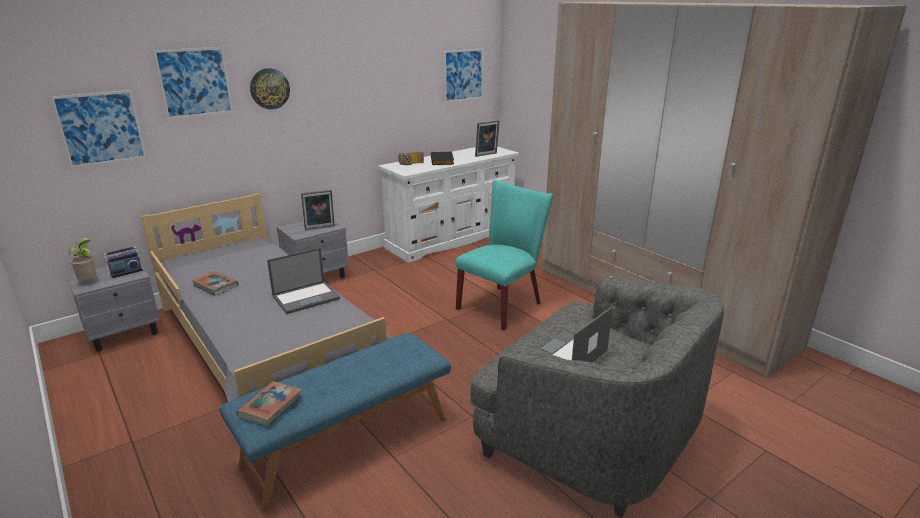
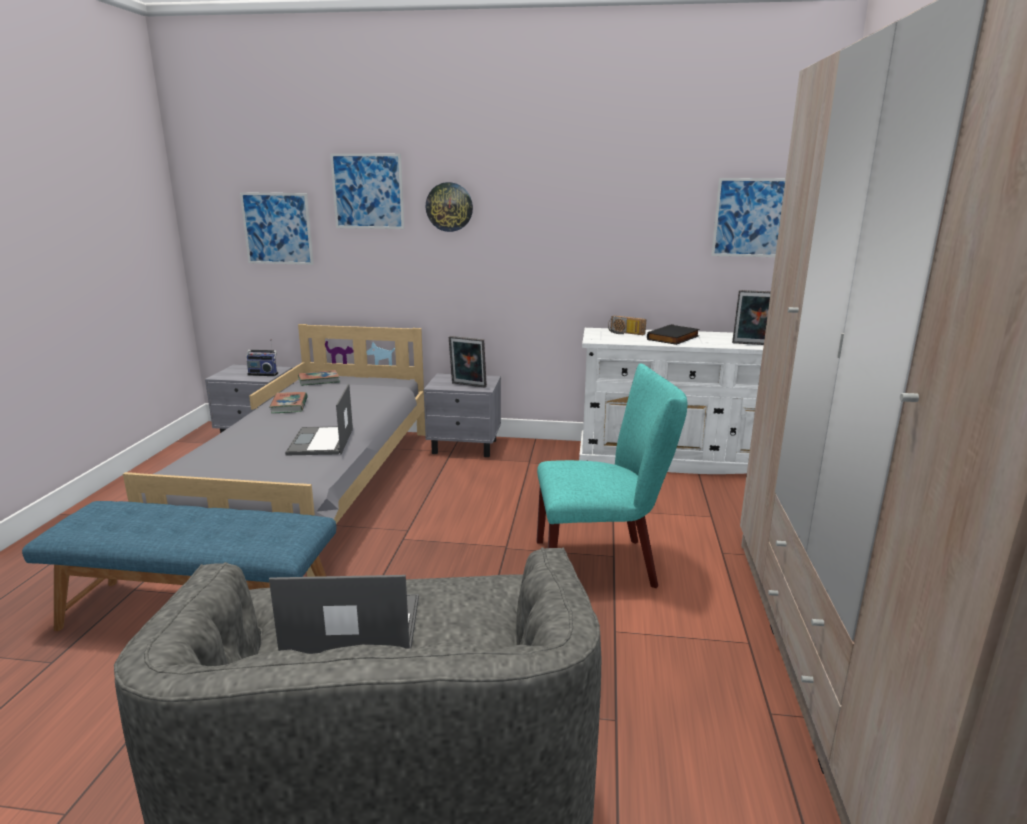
camera: 45 degrees right, 5 degrees down
potted plant [67,238,97,280] -> none
book [236,381,302,427] -> book moved to [298,370,340,386]
laptop [267,248,340,314] -> laptop turned 75 degrees clockwise [285,384,353,455]

